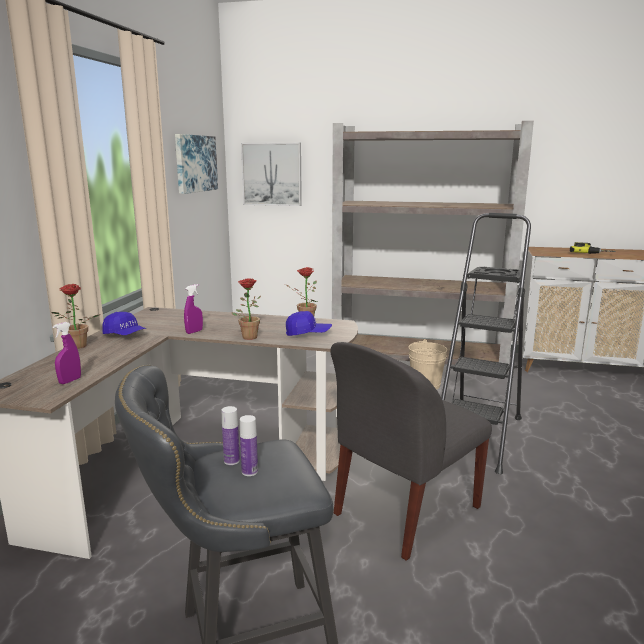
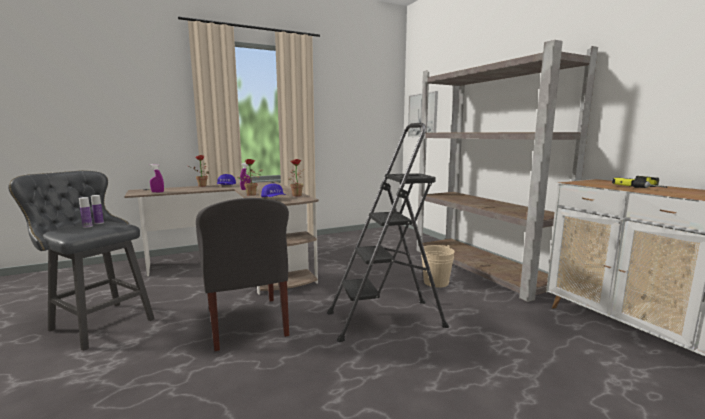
camera: 50 degrees right, 5 degrees down
picture [175,134,218,194] -> none
grey chair [330,342,492,561] -> grey chair turned 120 degrees counterclockwise [196,198,289,351]

